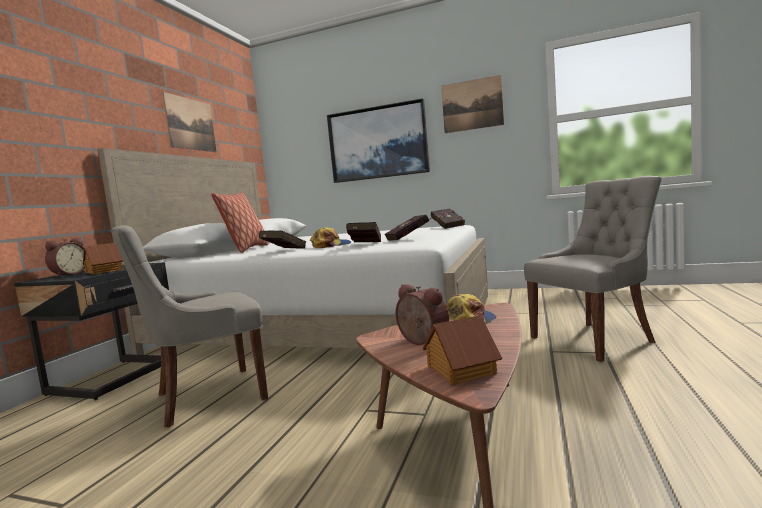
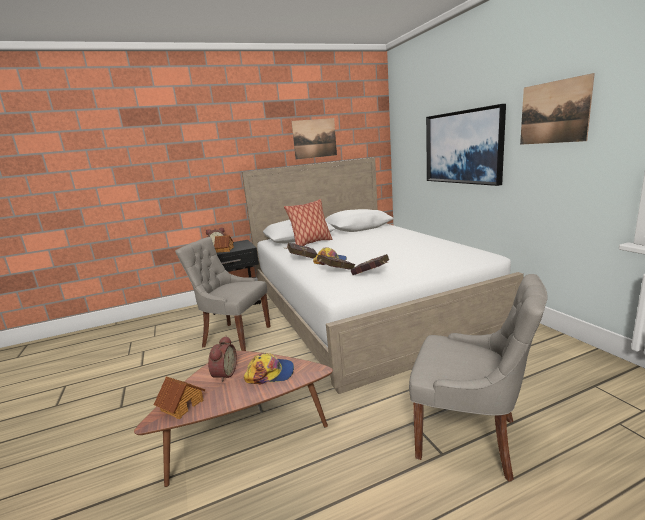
camera: 50 degrees right, 10 degrees up
red book [431,208,465,229] -> none

